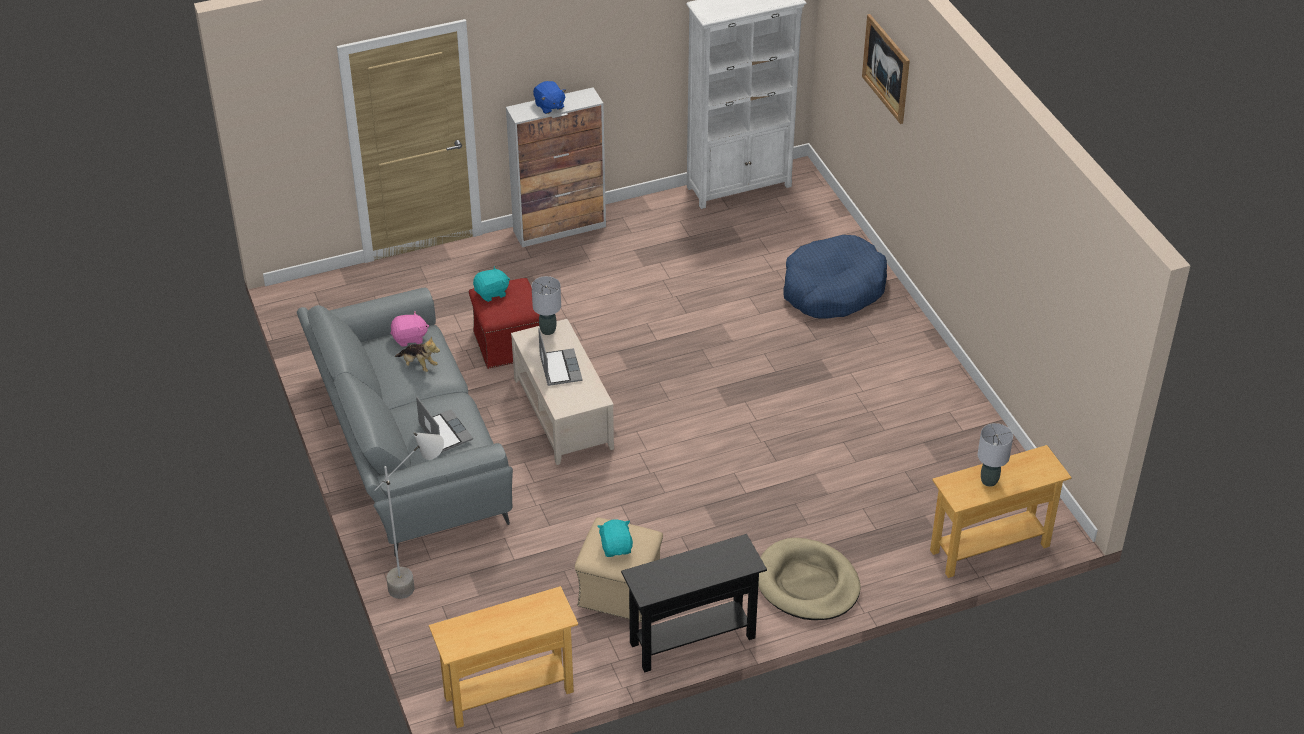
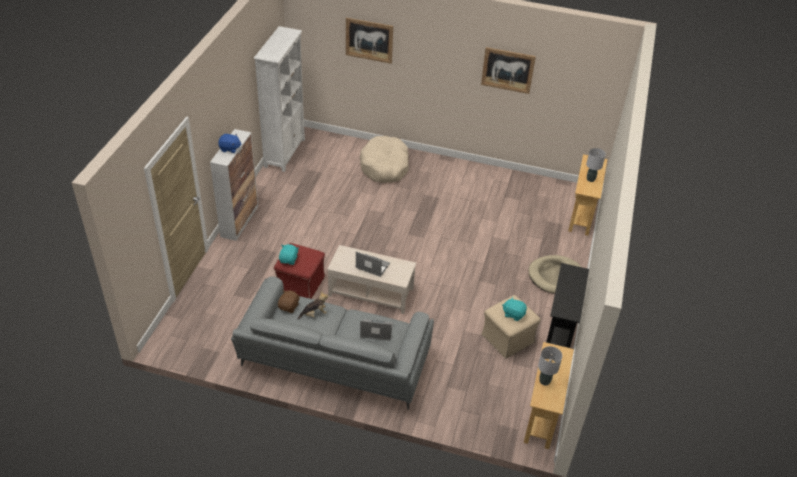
camera: 55 degrees left, 0 degrees up
grey floor lamp [374,433,444,599] -> none
pink plush toy [390,311,429,347] -> brown plush toy [278,290,300,313]
grey table lamp [532,276,561,335] -> grey table lamp moved to [538,346,562,386]
blue dog bed [783,235,887,318] -> beige dog bed [360,136,409,183]
none -> picture [481,47,536,94]

